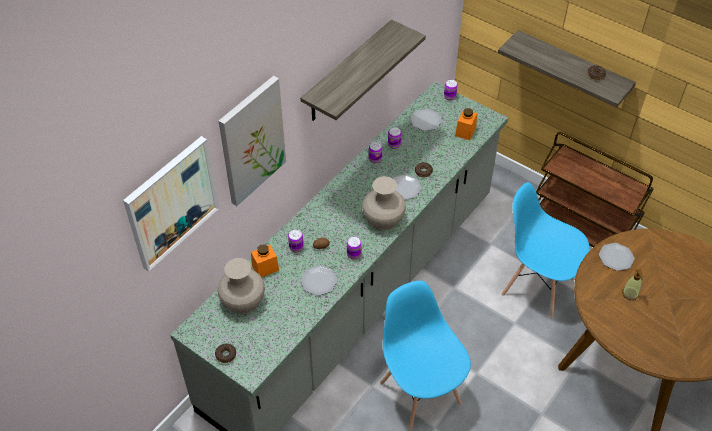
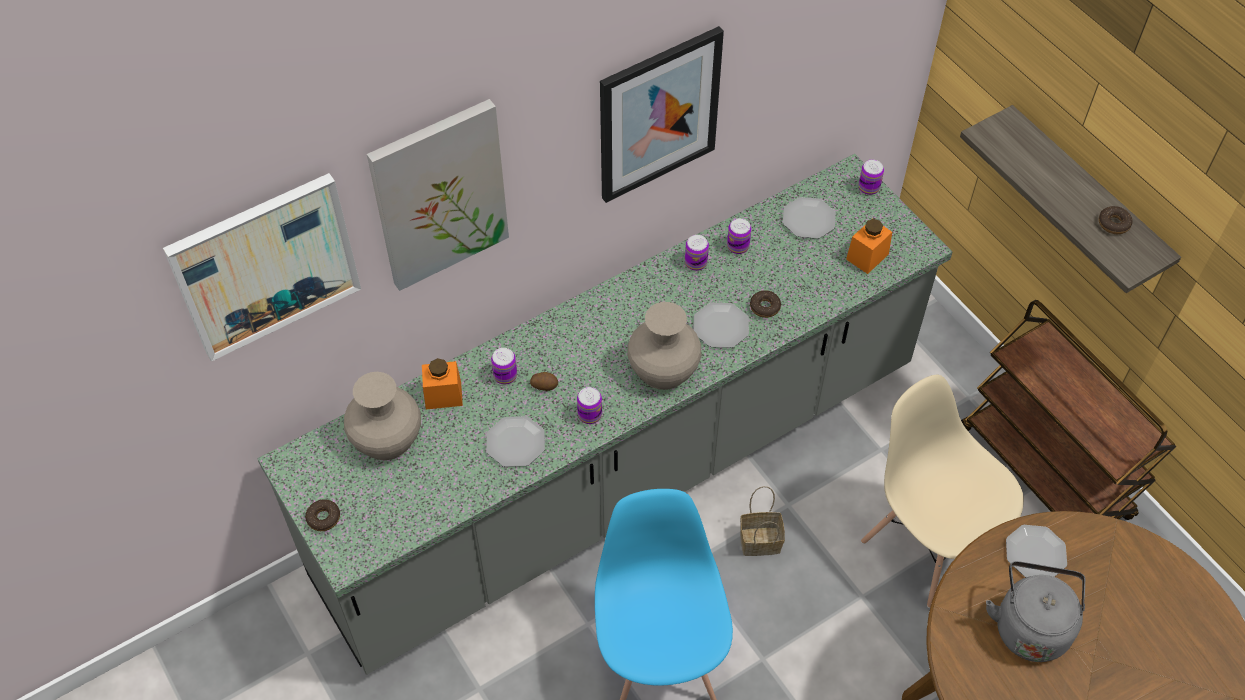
camera: 20 degrees right, 5 degrees up
shelf [300,20,426,121] -> picture [600,26,724,203]
blue chair [502,182,590,318] -> beige chair [861,375,1024,608]
soap dispenser [622,269,643,300] -> grey kettle [986,561,1085,662]
none -> basket [740,486,785,556]

